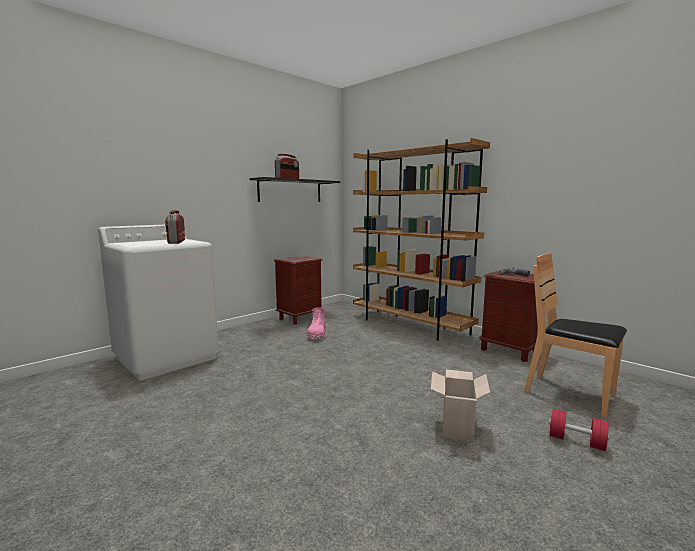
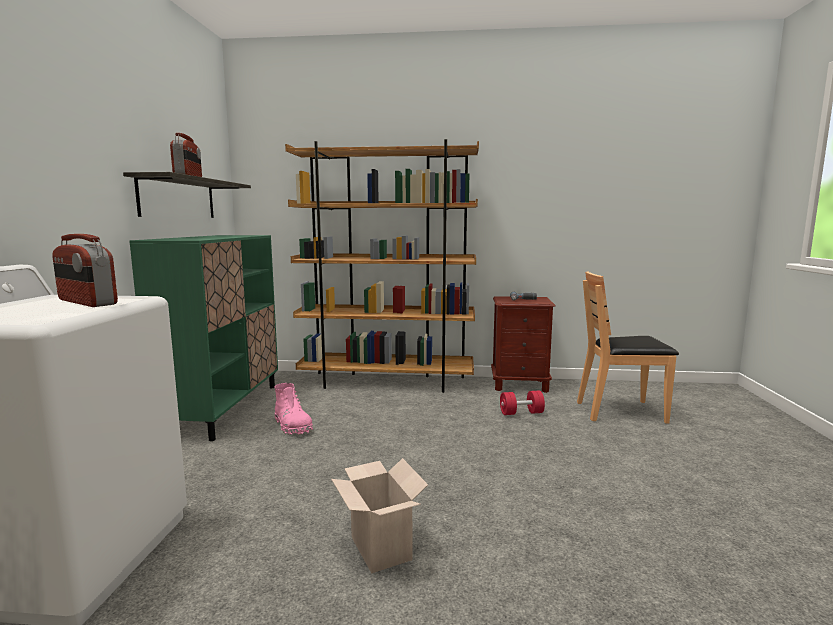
camera: 40 degrees left, 0 degrees up
brown nightstand [274,256,323,325] -> green cabinet [129,235,278,441]
cardboard box [431,370,490,441] -> cardboard box moved to [331,458,428,573]
red dumbbell [549,409,610,451] -> red dumbbell moved to [500,391,545,415]

